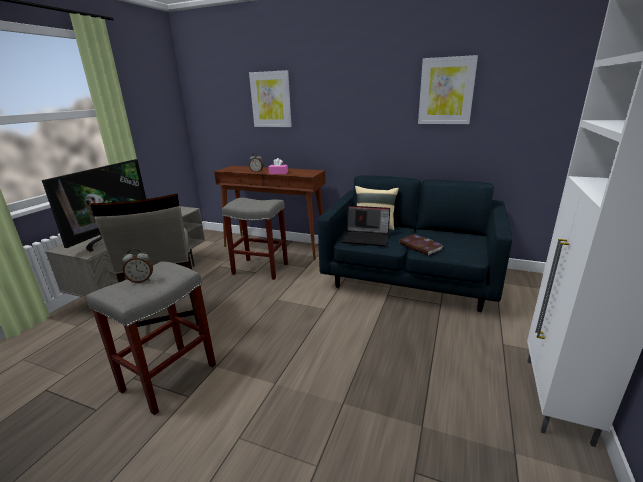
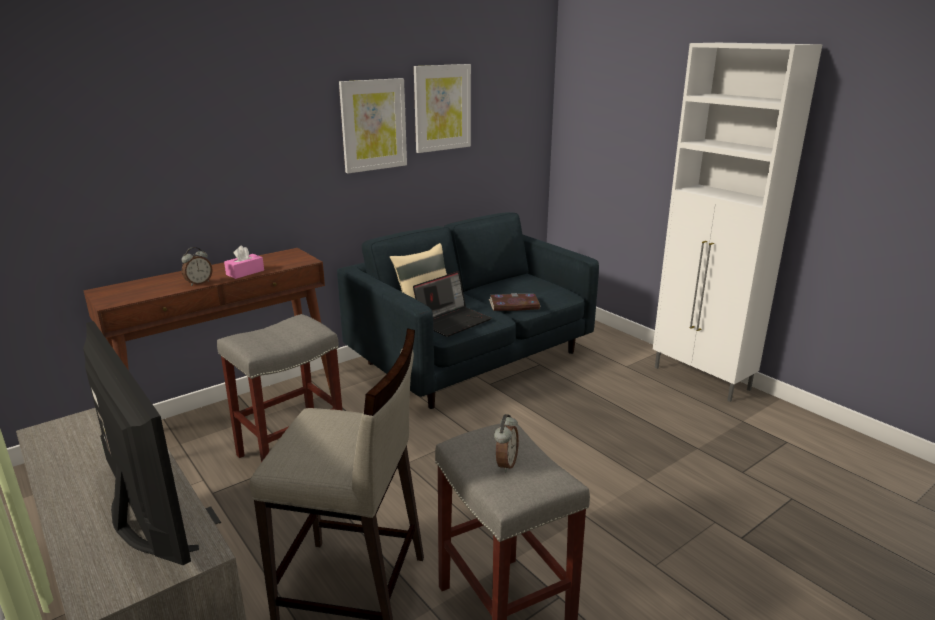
camera: 60 degrees left, 0 degrees up
picture [249,70,292,127] -> picture moved to [339,78,407,173]

